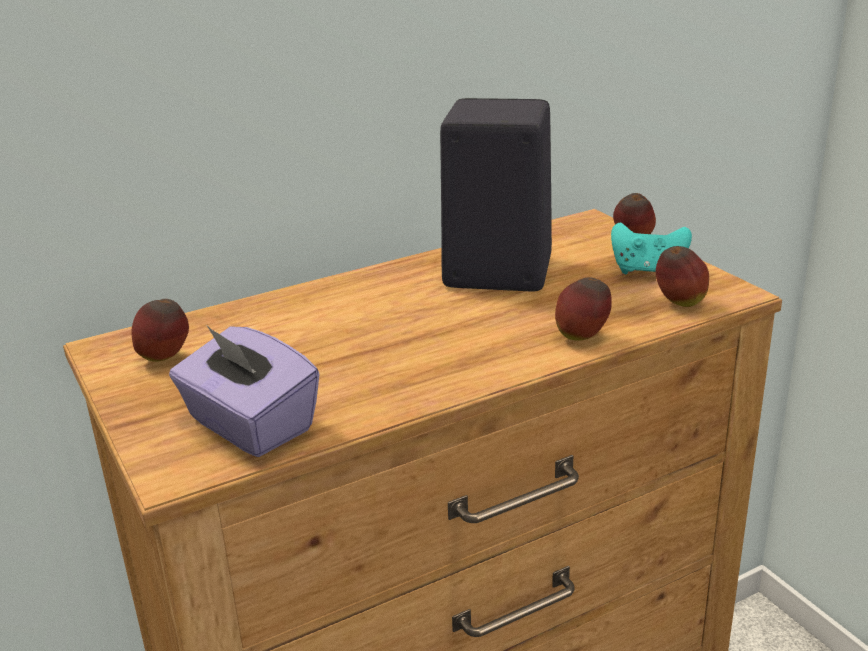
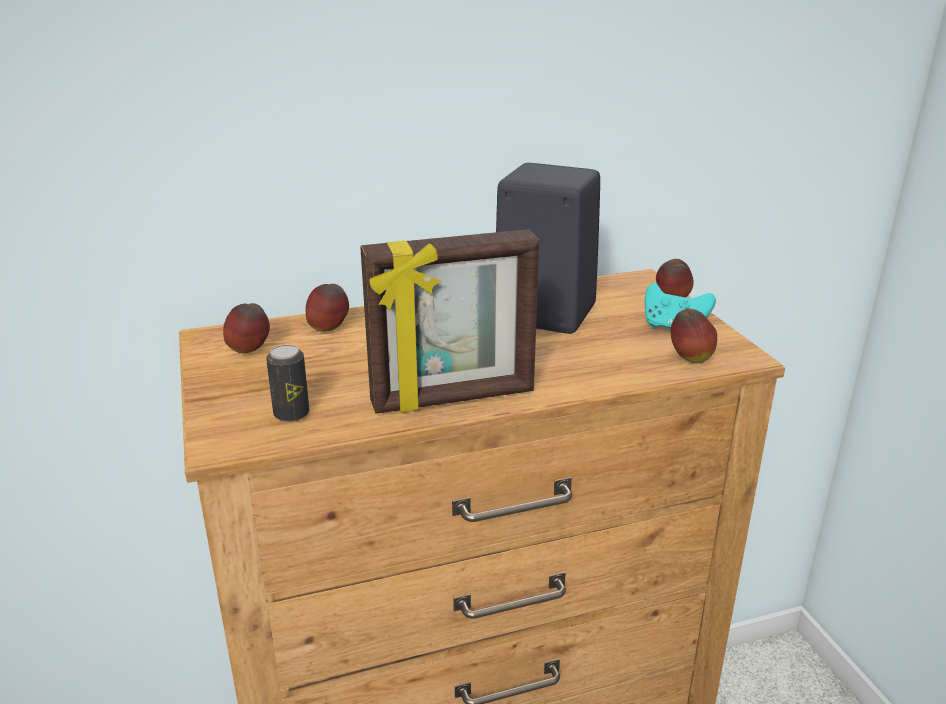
camera: 10 degrees right, 0 degrees up
purple tissue box [169,326,319,457] -> can [266,345,310,422]
apple [555,277,612,341] -> apple moved to [306,284,349,332]
none -> picture frame [360,229,539,414]

